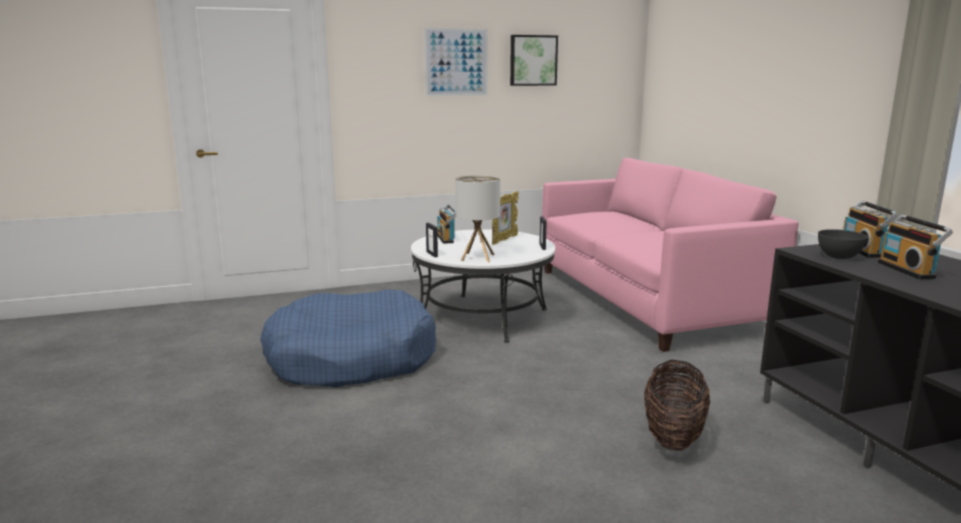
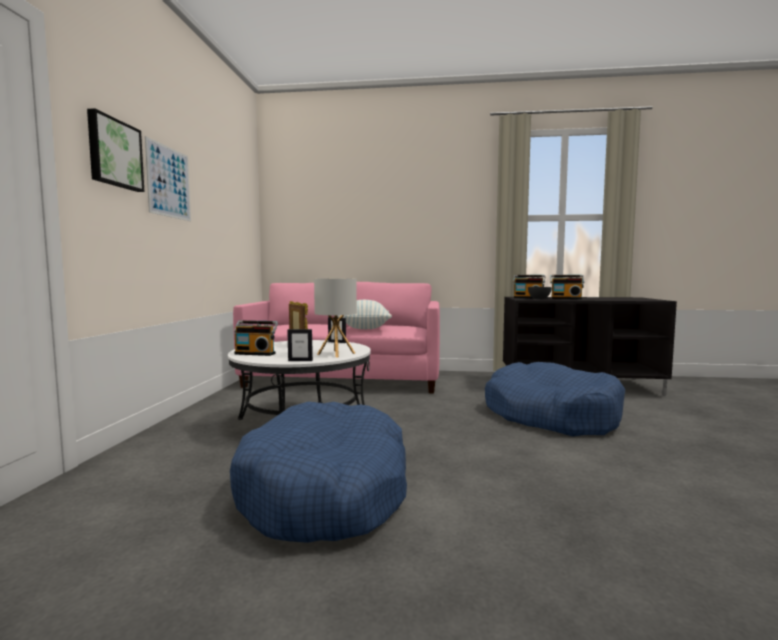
camera: 65 degrees left, 10 degrees down
picture [510,35,558,86] -> picture moved to [87,108,145,192]
basket [644,360,710,451] -> blue dog bed [485,362,625,437]
none -> pillow [338,300,392,329]

